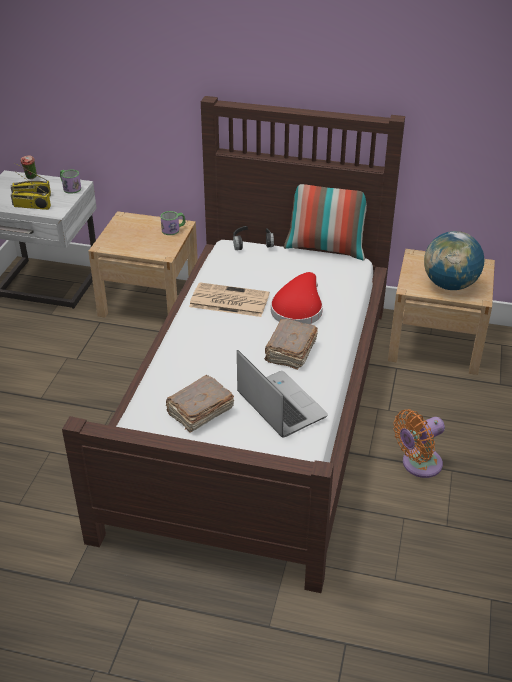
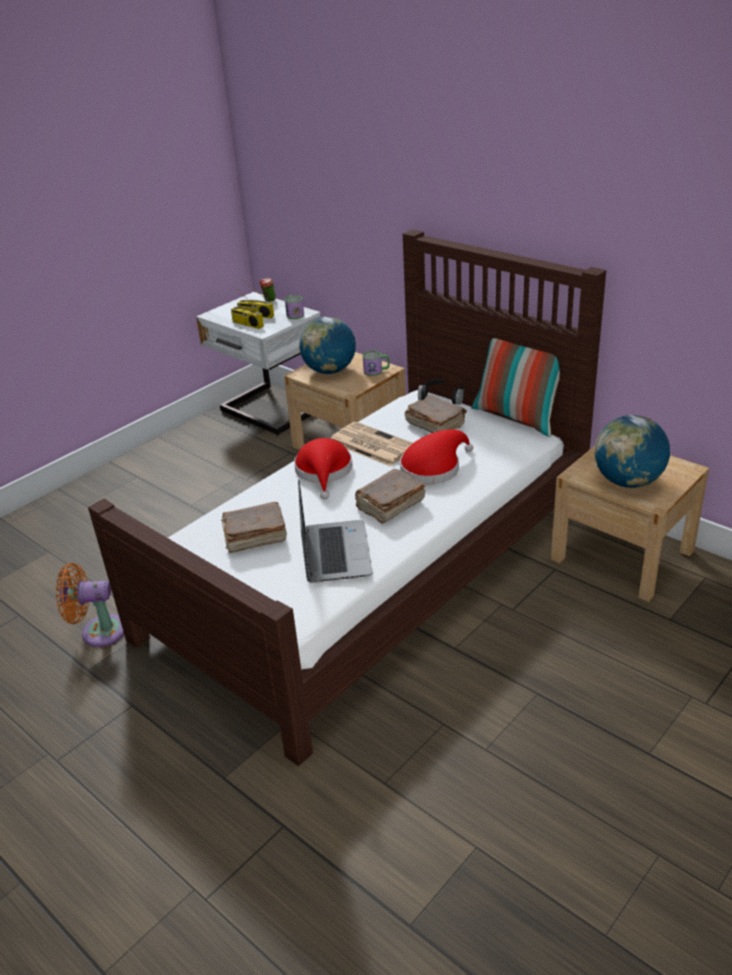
camera: 30 degrees right, 5 degrees down
orange fan [393,409,445,478] -> orange fan moved to [56,563,124,647]
none -> red hat [294,438,352,500]
none -> globe [299,317,356,374]
none -> brown book [405,395,467,433]

